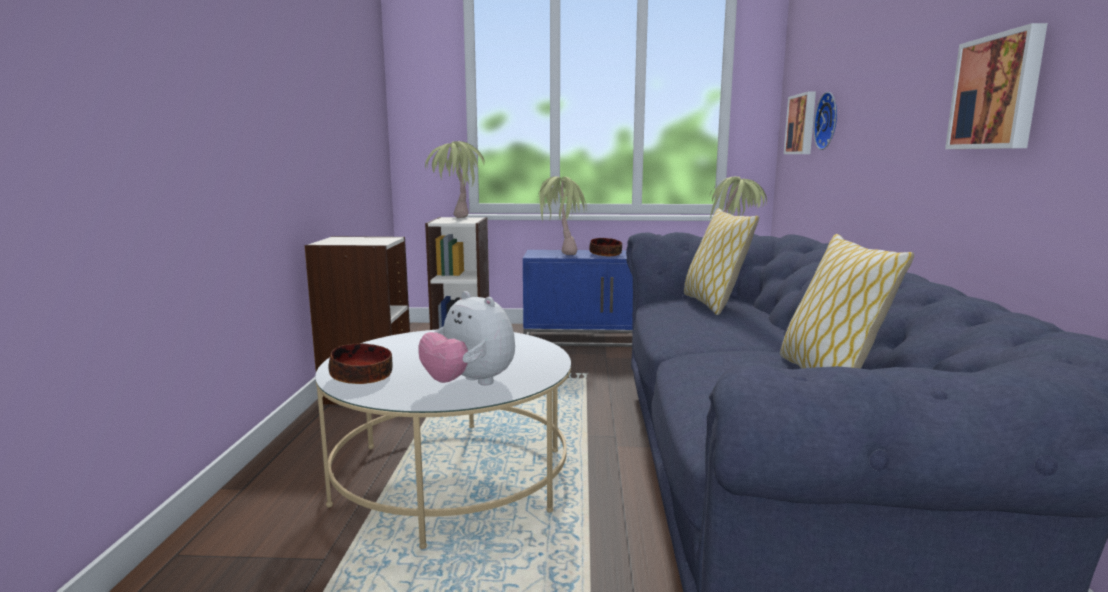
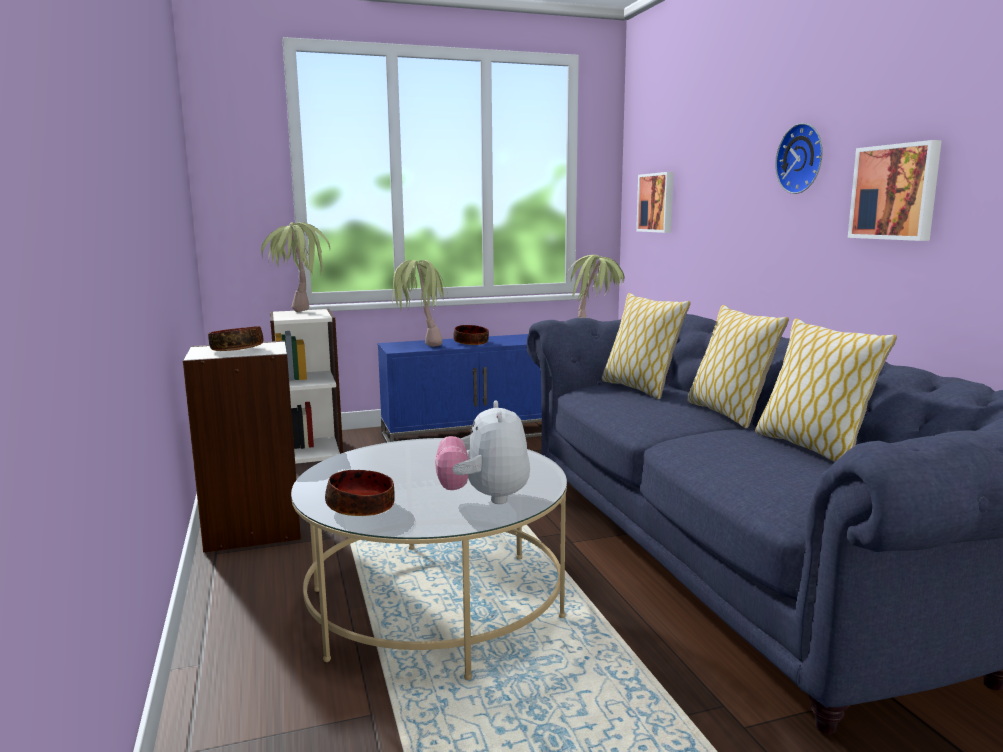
camera: 20 degrees left, 0 degrees up
plush toy [418,291,515,385] -> plush toy turned 60 degrees clockwise [435,400,530,504]
wall clock [813,92,837,150] -> wall clock moved to [775,123,823,194]
none -> bowl [208,326,263,351]
none -> pillow [687,305,789,428]

